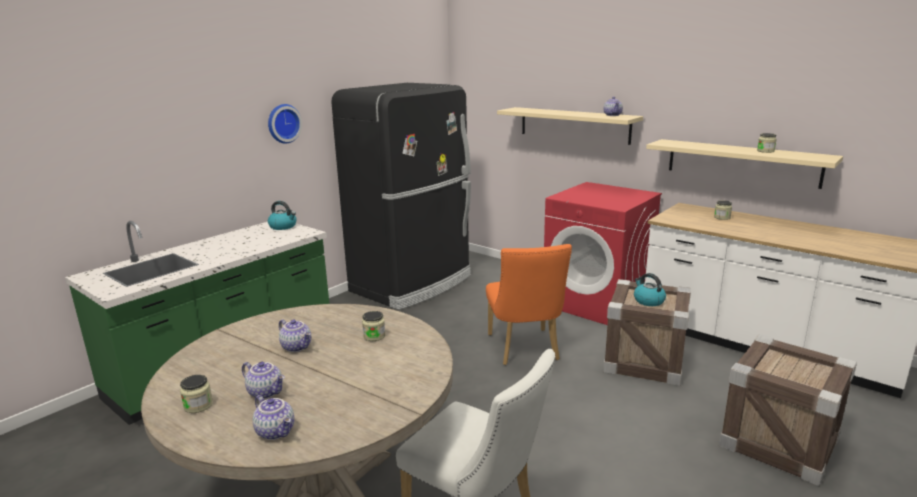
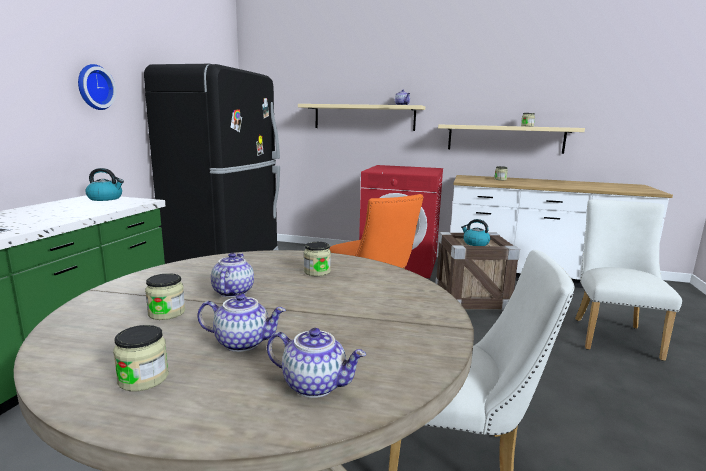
camera: 25 degrees left, 5 degrees down
teapot [279,319,311,352] -> teapot turned 105 degrees counterclockwise [211,253,254,297]
crate [719,335,857,486] -> white chair [575,199,682,361]
none -> jar [145,273,185,320]

